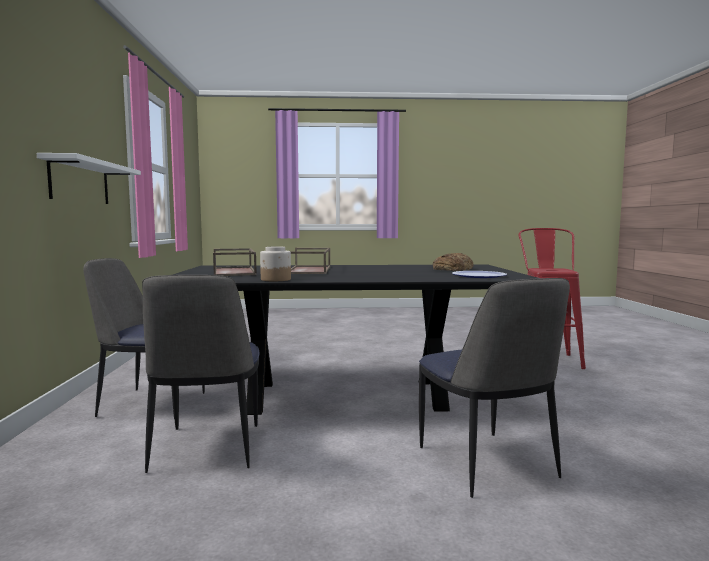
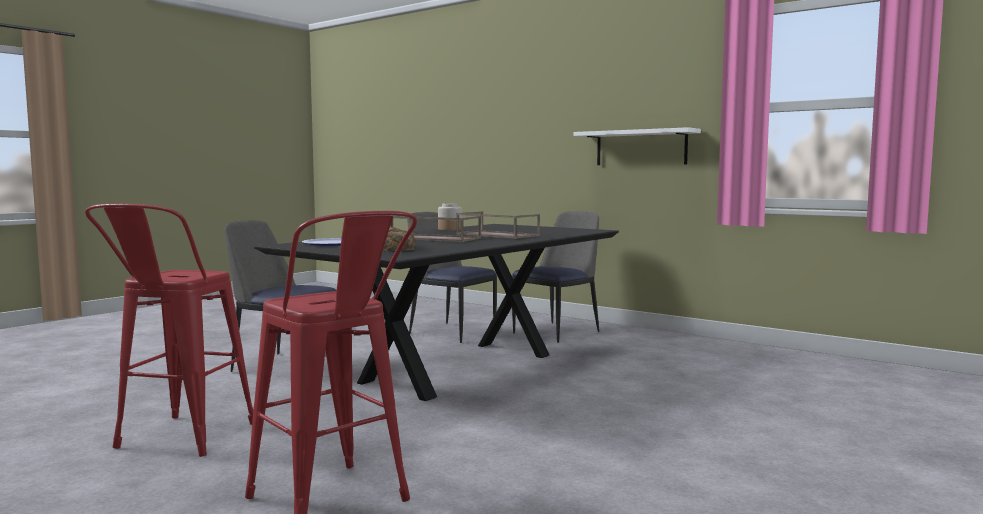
camera: 130 degrees right, 0 degrees up
brown tray [213,248,257,276] -> brown tray moved to [391,215,481,242]
none -> red stool [85,203,253,457]

